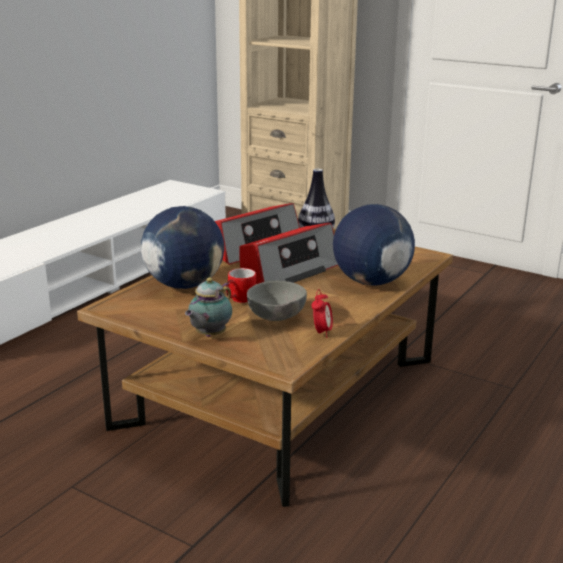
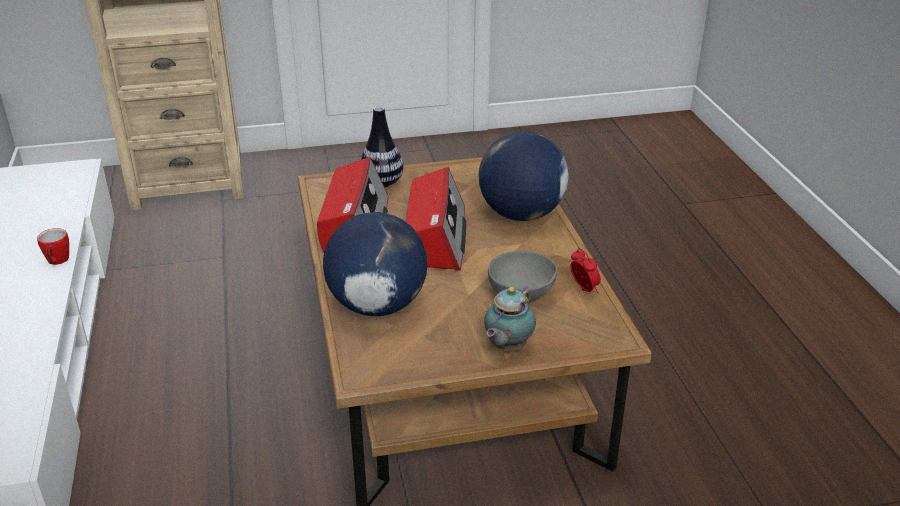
camera: 45 degrees left, 10 degrees up
teapot [185,277,232,337] -> teapot turned 45 degrees clockwise [484,286,536,351]
mug [226,268,256,303] -> mug moved to [37,228,69,265]

